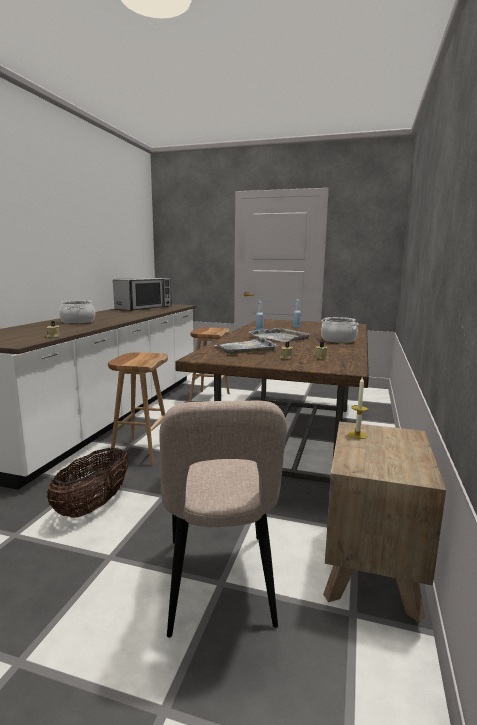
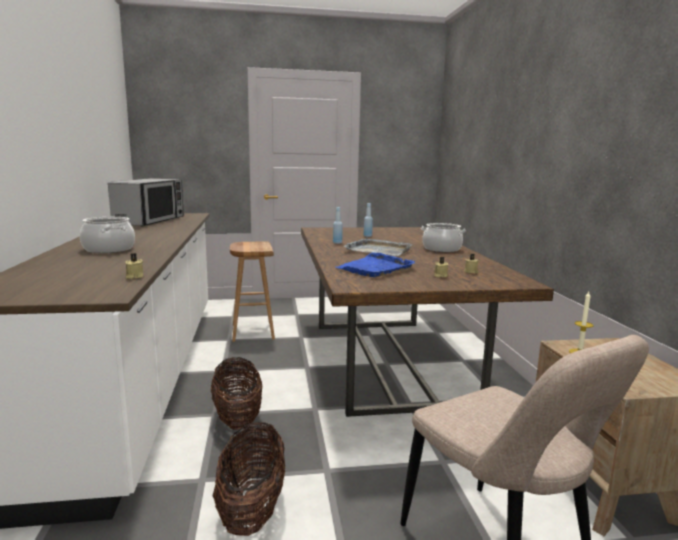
camera: 25 degrees left, 0 degrees up
brown stool [108,352,168,465] -> basket [211,357,262,430]
grey tray [215,337,278,354] -> blue tray [336,253,415,277]

